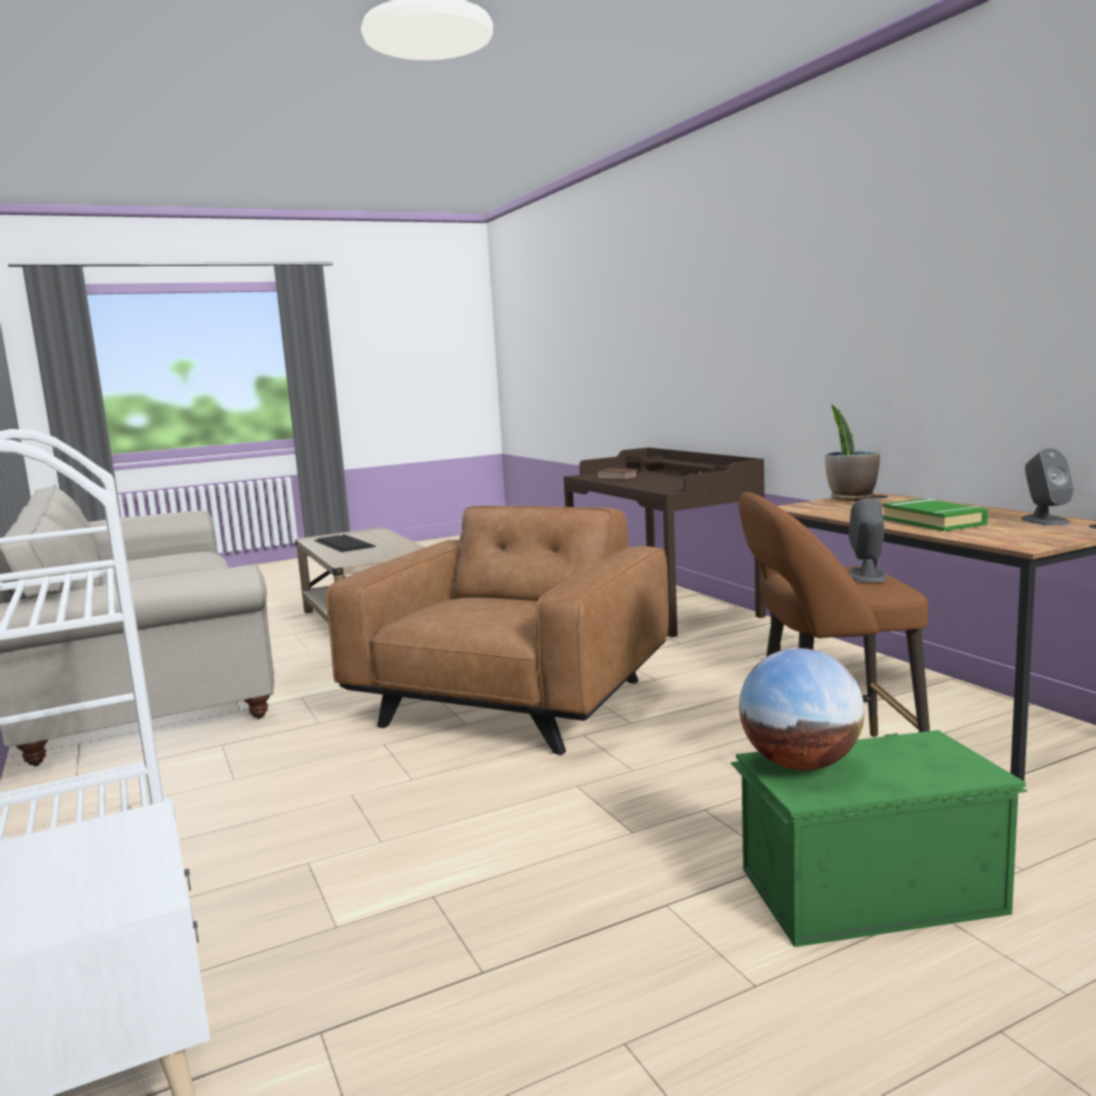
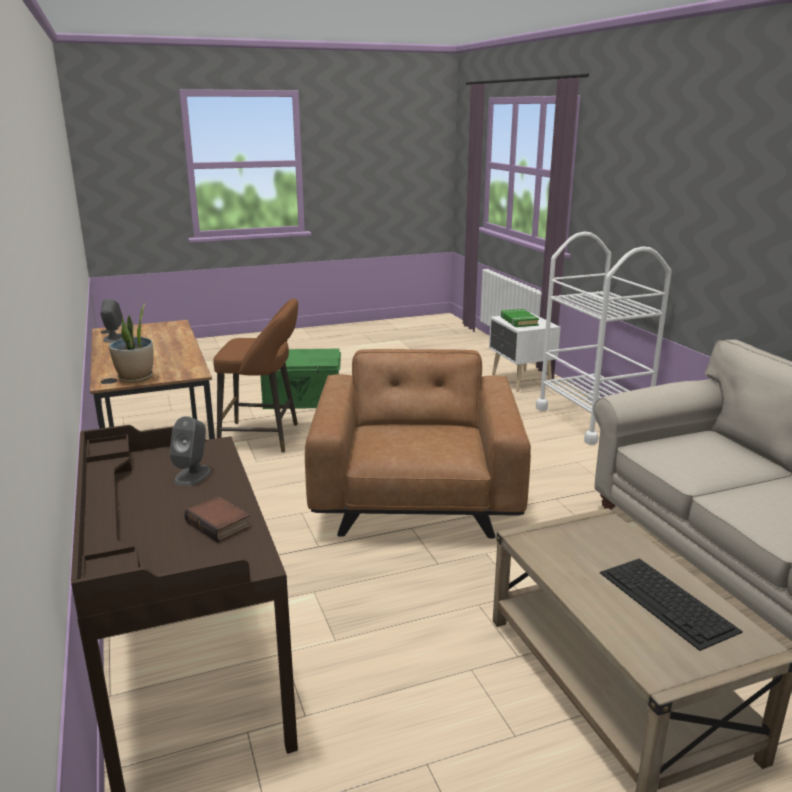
camera: 175 degrees left, 10 degrees up
brown armchair [326,506,669,755] -> brown armchair turned 150 degrees clockwise [305,349,531,538]
globe [739,648,864,771] -> none
grey speaker [848,498,887,582] -> grey speaker moved to [170,416,211,486]
green book [882,499,988,531] -> green book moved to [501,309,539,327]

